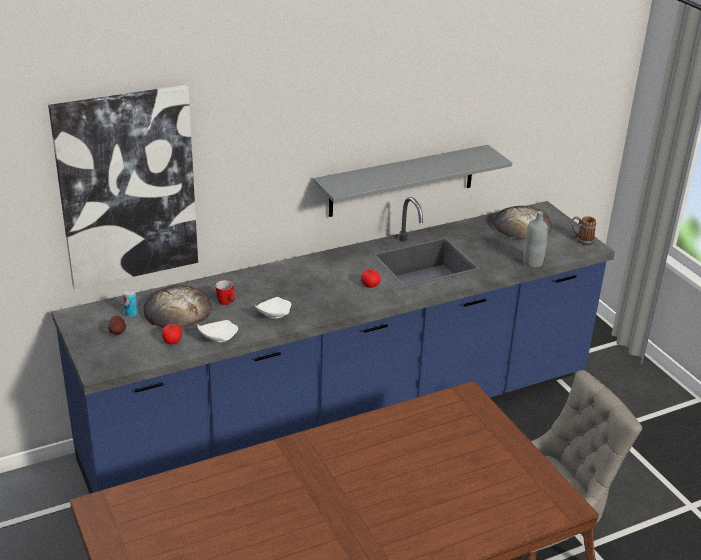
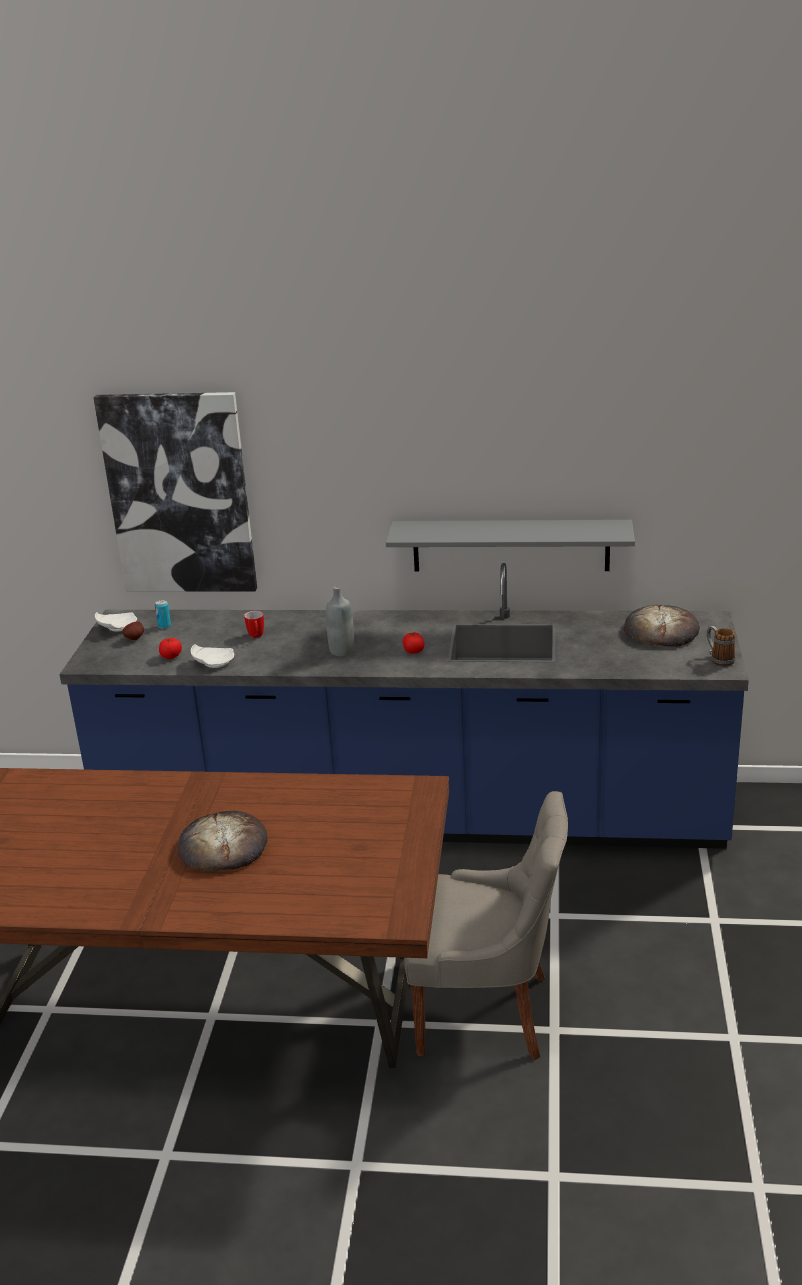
camera: 35 degrees right, 5 degrees down
bread [144,285,212,328] -> bread moved to [178,811,268,871]
white plate [254,297,291,318] -> white plate moved to [95,612,137,632]
grey bottle [523,211,548,268] -> grey bottle moved to [326,586,354,656]

